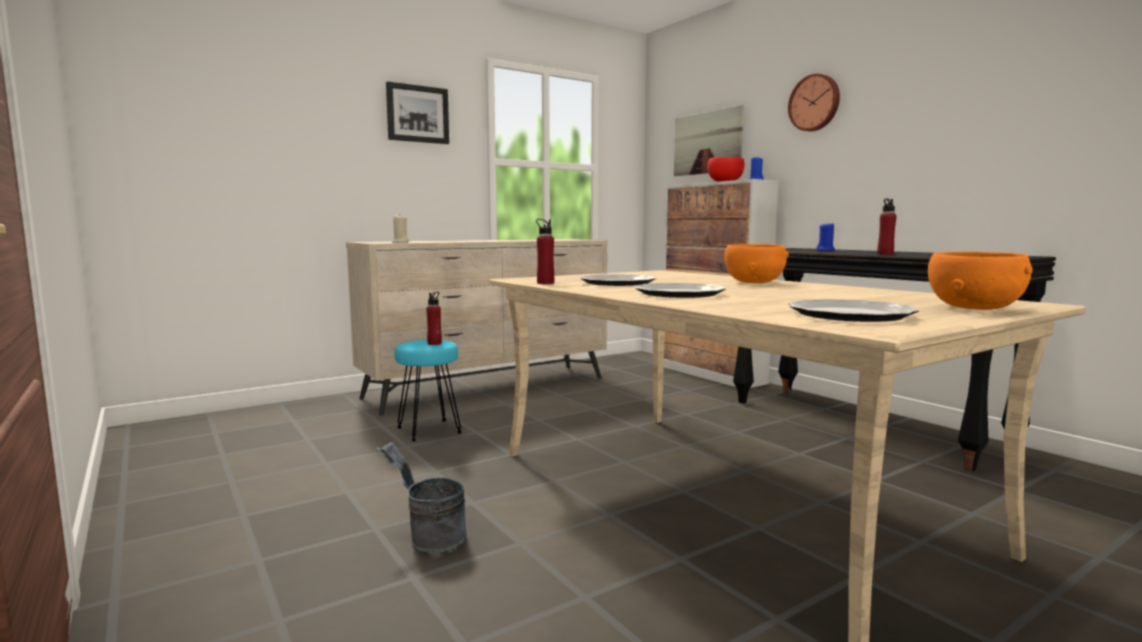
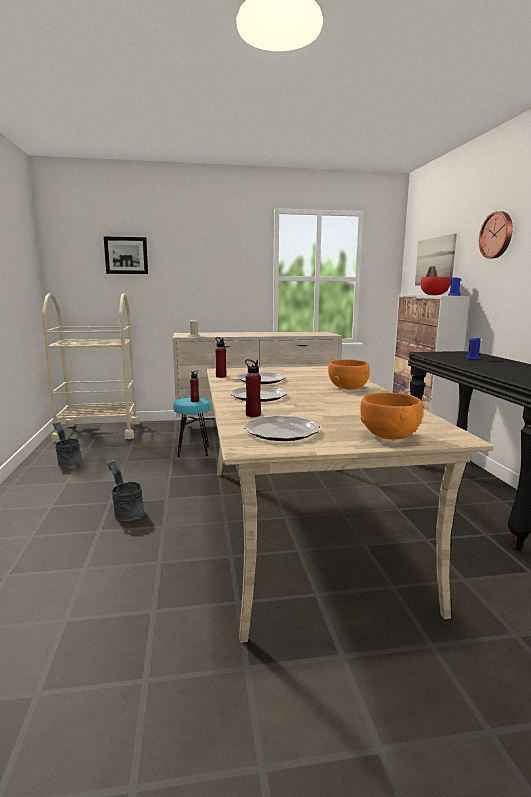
camera: 25 degrees right, 5 degrees up
picture [386,81,449,144] -> picture moved to [104,236,148,274]
red bottle [877,198,897,255] -> red bottle moved to [245,359,261,417]
none -> beige cart [42,293,140,442]
none -> grey bucket [52,422,82,468]

